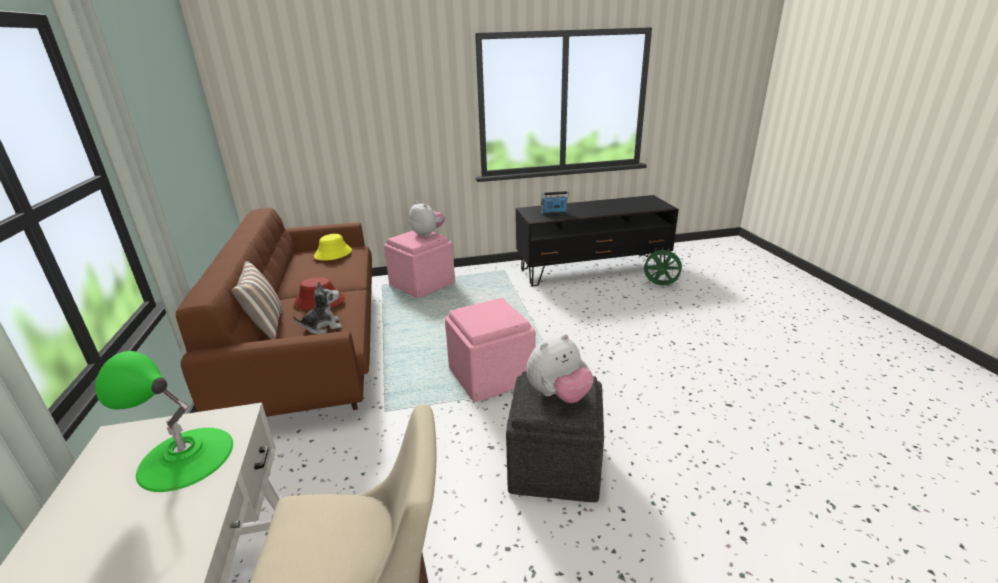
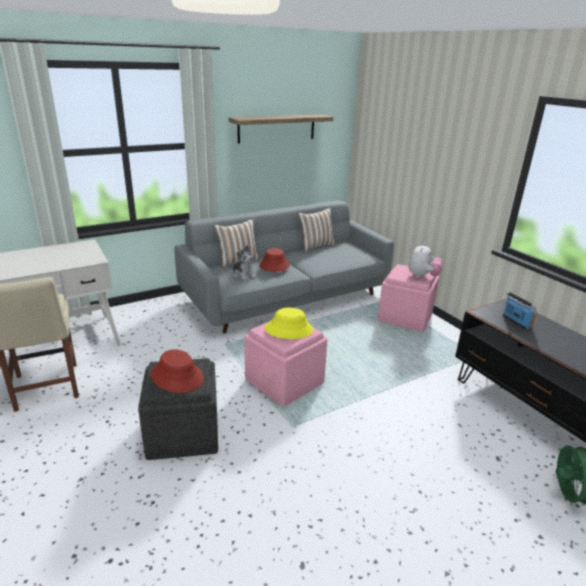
camera: 70 degrees right, 0 degrees up
green table lamp [95,351,233,492] -> none
brown sofa [176,208,372,417] -> grey sofa [175,201,394,333]
yellow hat [314,234,352,261] -> yellow hat moved to [265,307,314,339]
plush toy [527,334,594,403] -> red hat [151,349,204,393]
none -> shelf [229,114,333,144]
none -> pillow [298,208,336,252]

